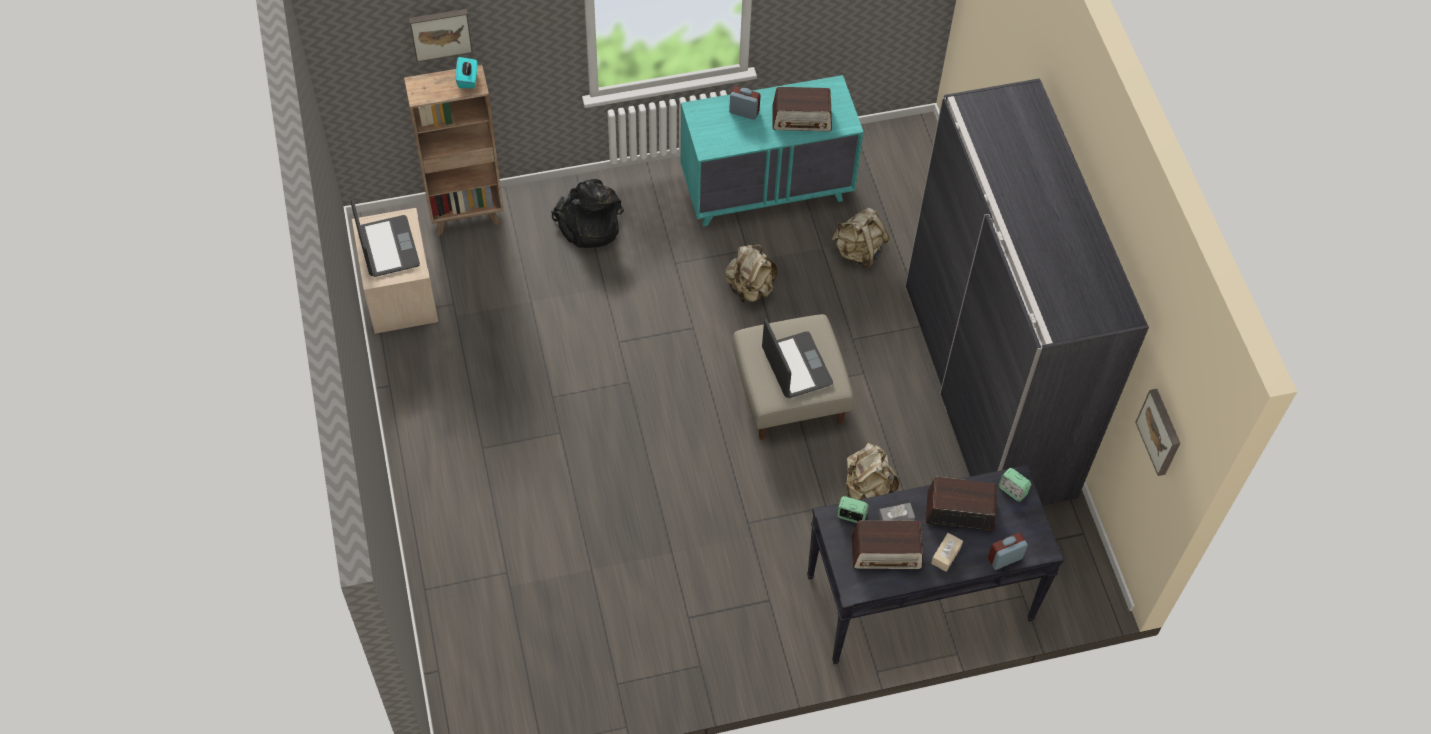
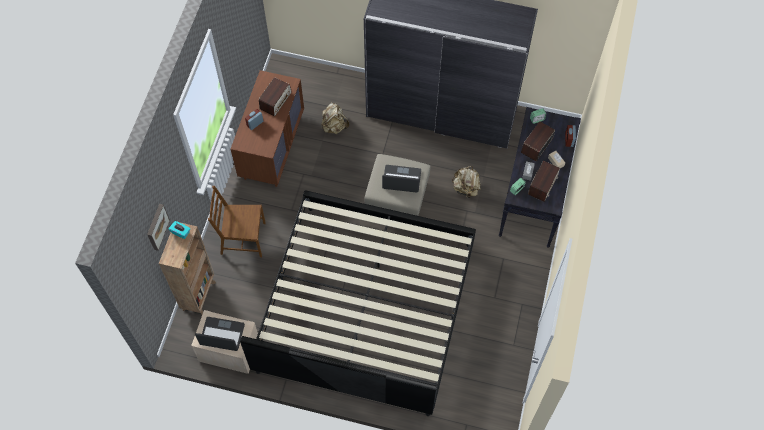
camera: 60 degrees left, 5 degrees up
black backpack [551,179,624,248] -> brown chair [208,186,266,257]
turquoise dresser [680,75,864,226] -> brown dresser [230,70,304,187]
beige backpack [725,244,777,303] -> none
picture [1135,389,1181,476] -> none
none -> bed [240,190,476,416]

